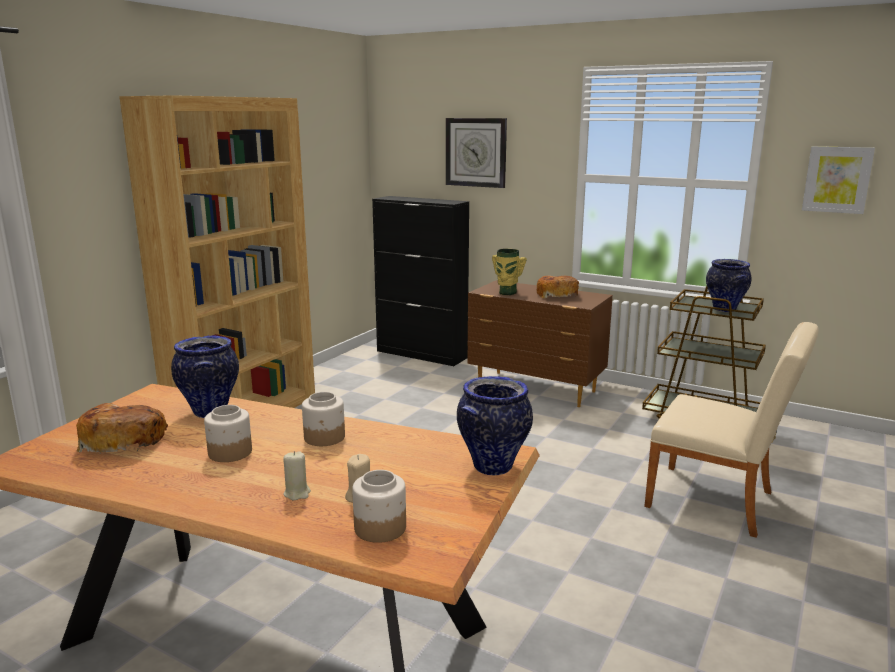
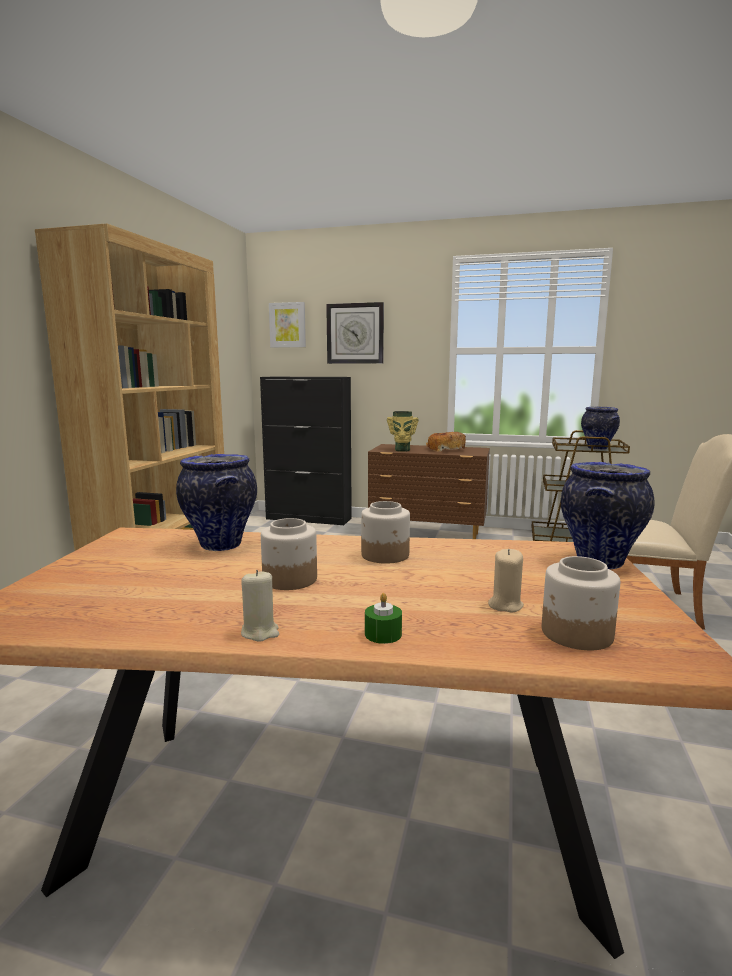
camera: 15 degrees left, 5 degrees down
bread [76,403,168,454] -> none
beige candle [283,451,311,500] -> beige candle moved to [241,570,279,642]
picture [802,146,875,214] -> picture moved to [269,302,306,348]
none -> green candle [365,593,402,644]

